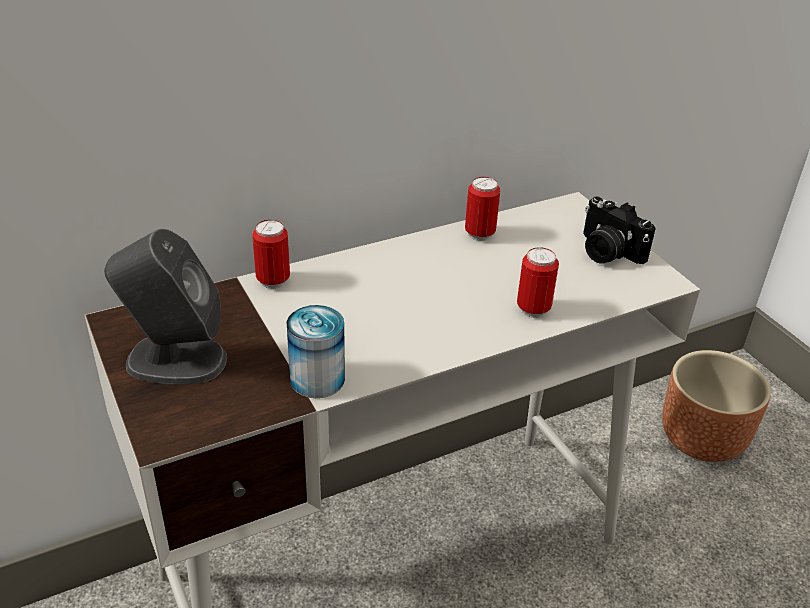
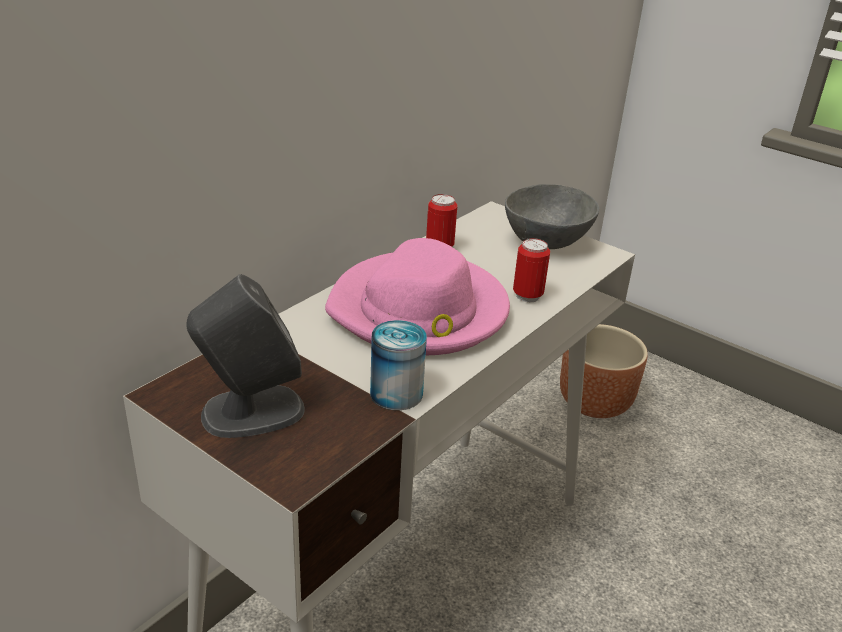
camera: 25 degrees left, 5 degrees down
can [252,220,290,289] -> none
camera [583,196,656,264] -> grey bowl [505,184,599,249]
none -> pink hat [325,238,510,355]

